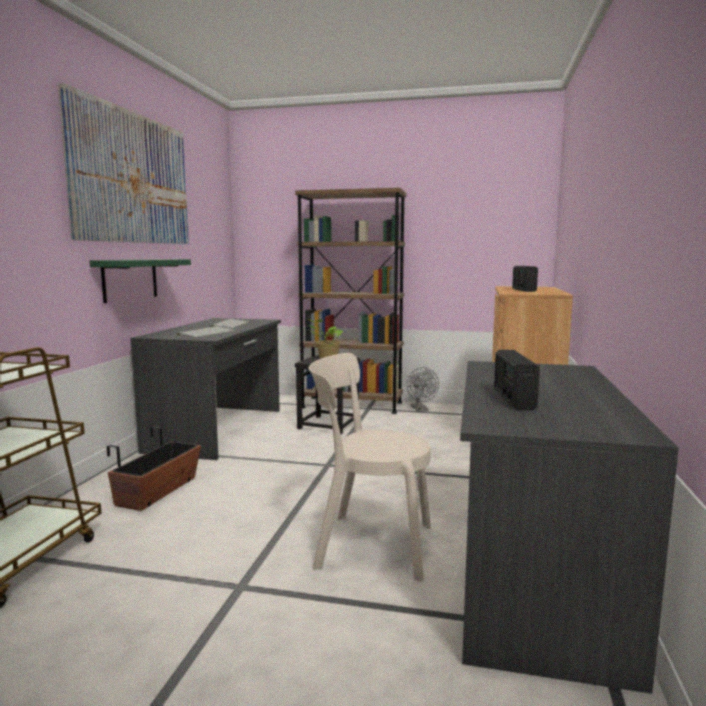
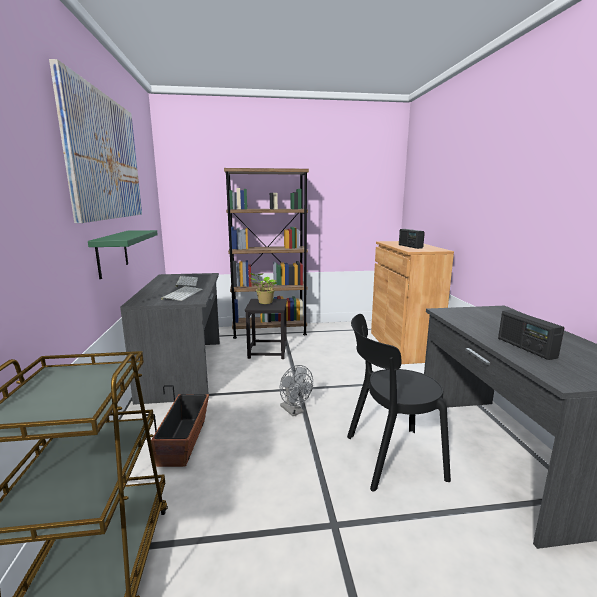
camera: 20 degrees left, 5 degrees up
beige chair [309,353,431,582] -> black chair [347,314,451,492]
grey fan [407,367,439,412] -> grey fan moved to [280,365,313,416]

